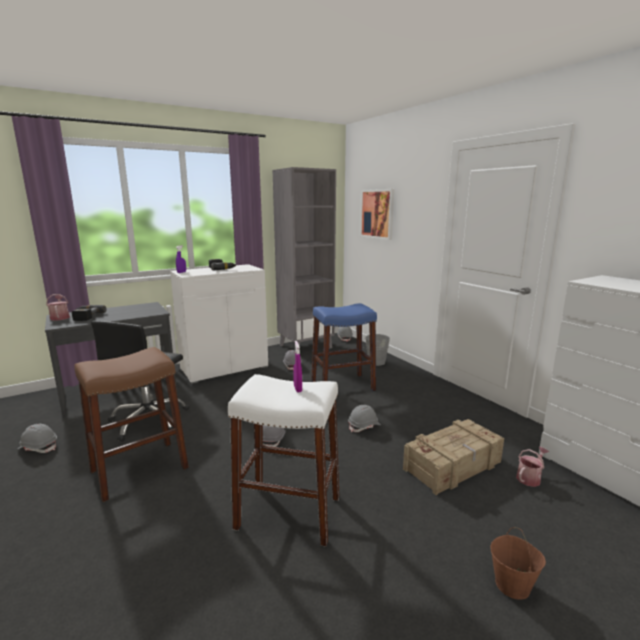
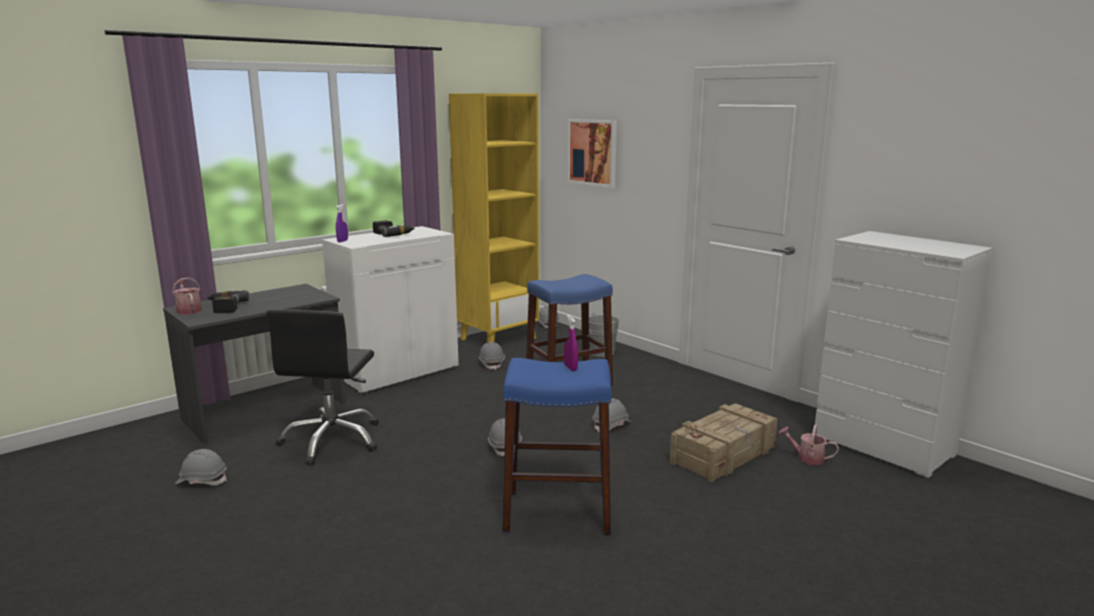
camera: 10 degrees left, 0 degrees up
brown stool [74,347,189,502] -> none
white stool [228,374,339,547] -> blue stool [502,358,611,535]
grey bookcase [273,167,336,350] -> yellow bookcase [449,93,539,343]
brown bucket [490,527,546,600] -> none
watering can [516,447,549,487] -> watering can turned 105 degrees counterclockwise [779,425,839,465]

